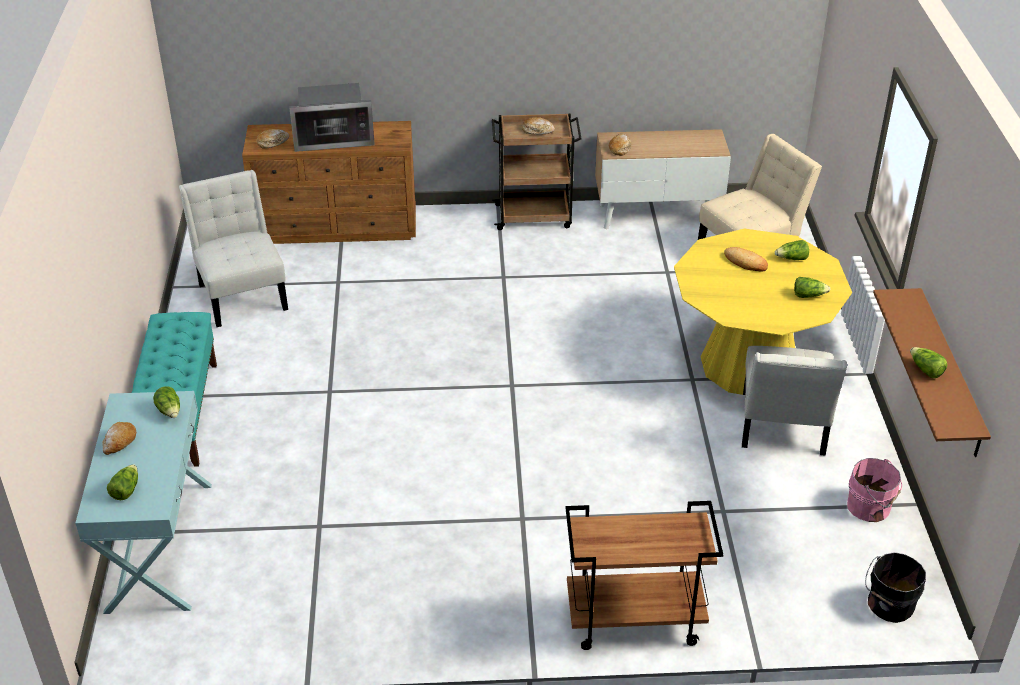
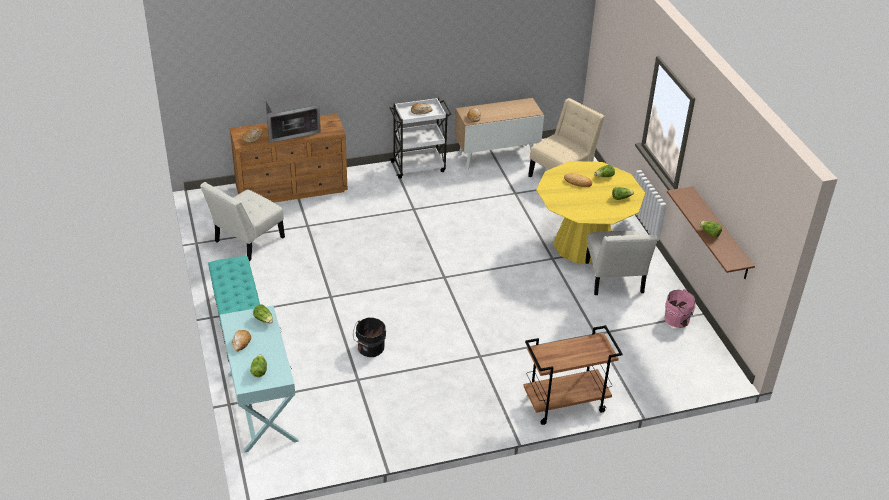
camera: 15 degrees left, 0 degrees up
white chair [179,170,288,327] -> white chair turned 105 degrees counterclockwise [200,182,285,261]
brown cart [492,113,582,230] -> white cart [389,98,451,179]
black bucket [865,552,926,623] -> black bucket moved to [353,317,386,357]

